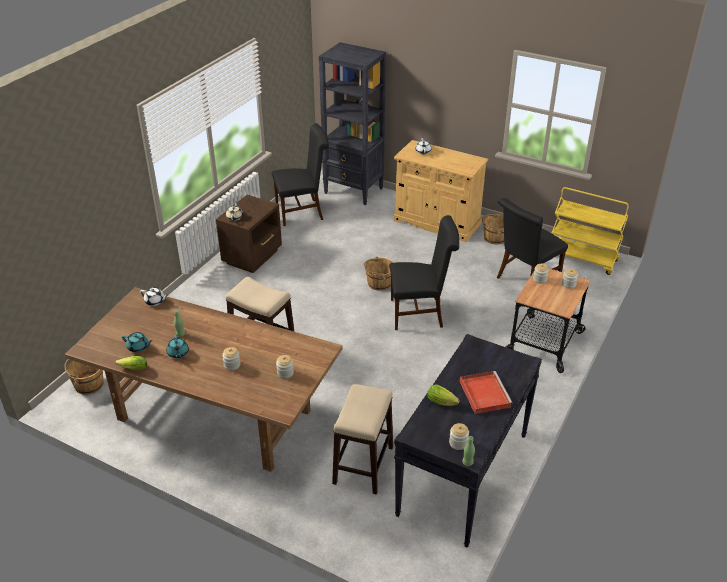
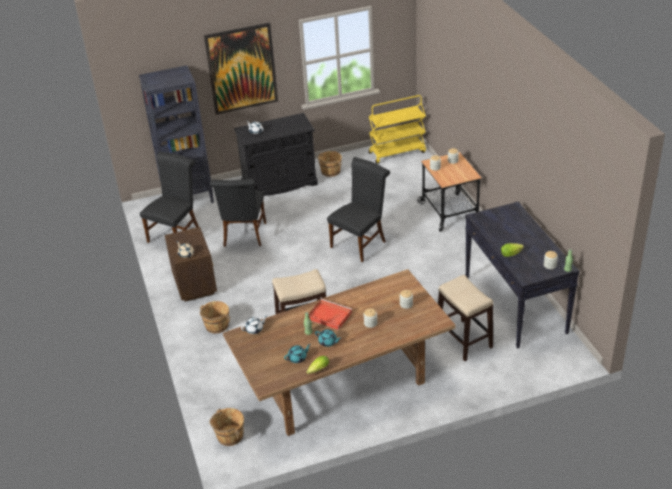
camera: 45 degrees left, 0 degrees up
brown bucket [364,257,393,291] -> brown bucket moved to [199,301,231,334]
beige cabinet [394,140,488,242] -> black cabinet [234,113,318,196]
red tray [460,371,513,414] -> red tray moved to [309,299,352,330]
black chair [497,198,568,279] -> black chair moved to [210,178,266,247]
none -> picture [204,23,278,115]

